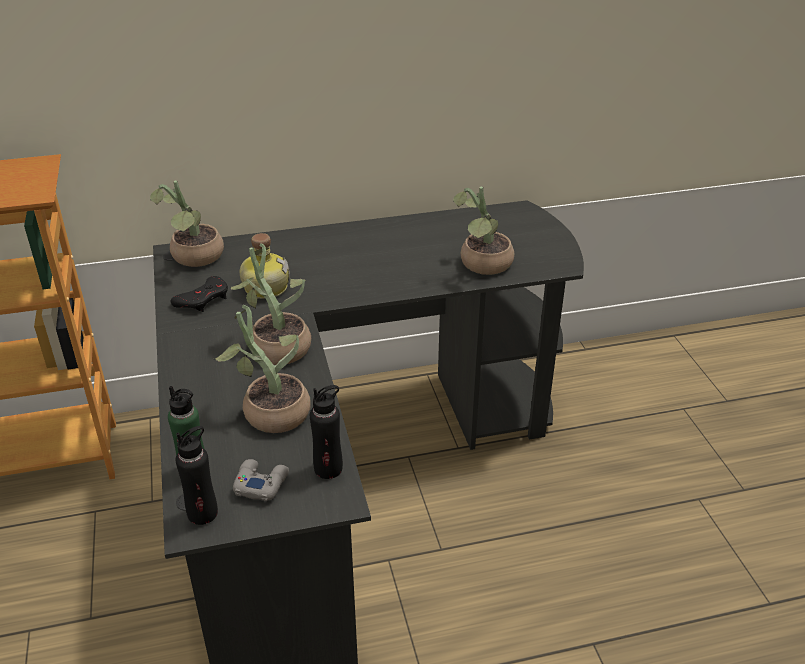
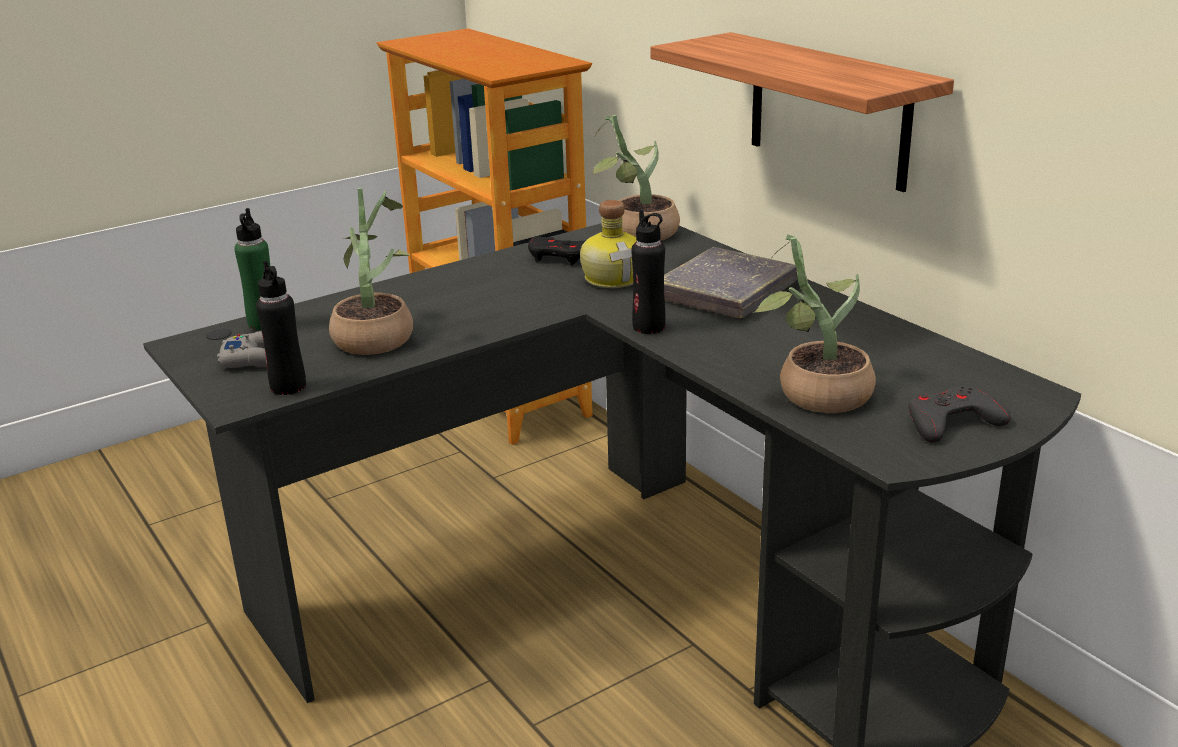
camera: 70 degrees right, 10 degrees down
black bottle [176,426,218,525] -> black bottle moved to [631,210,666,334]
potted plant [230,243,311,365] -> none
none -> shelf [650,32,954,192]
none -> grey book [664,247,797,318]
none -> grey game controller [908,386,1011,442]

